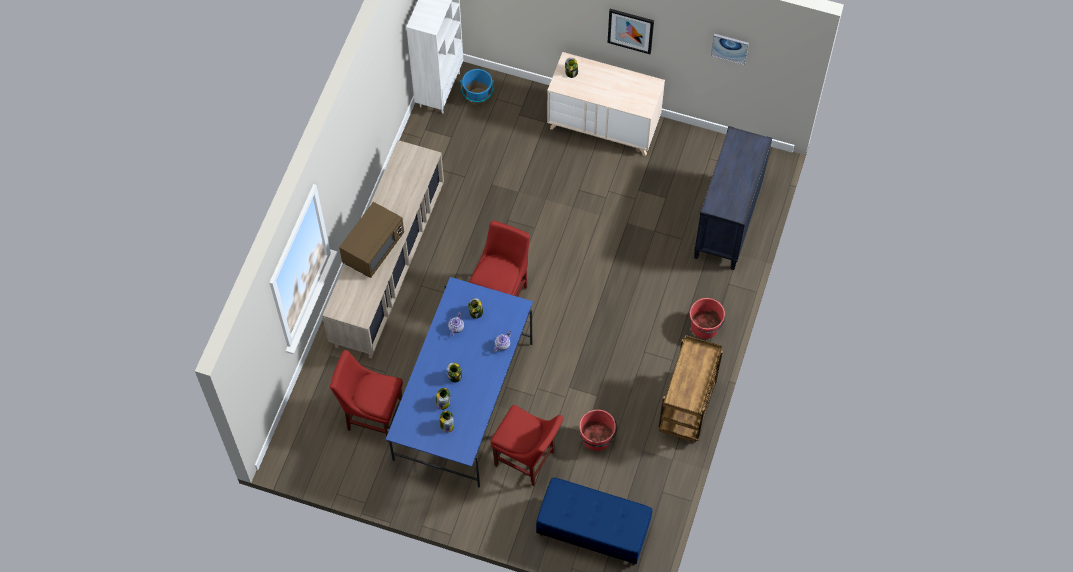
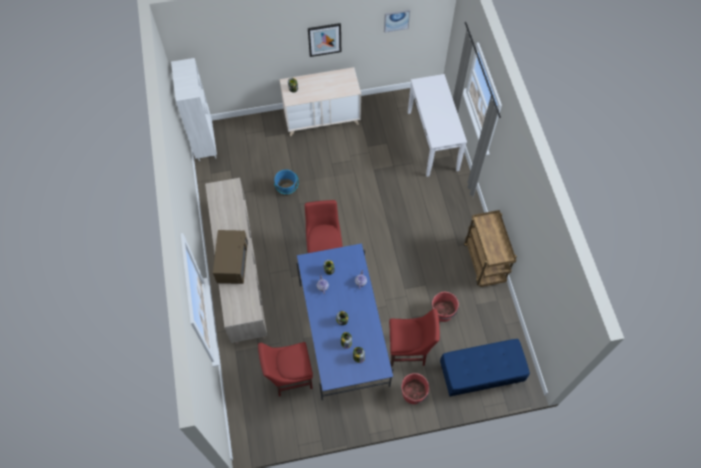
camera: 30 degrees left, 0 degrees up
blue bucket [460,69,494,105] -> blue bucket moved to [274,170,299,196]
red bucket [690,298,725,339] -> red bucket moved to [401,373,429,404]
black dresser [694,126,772,270] -> white console table [408,74,467,177]

